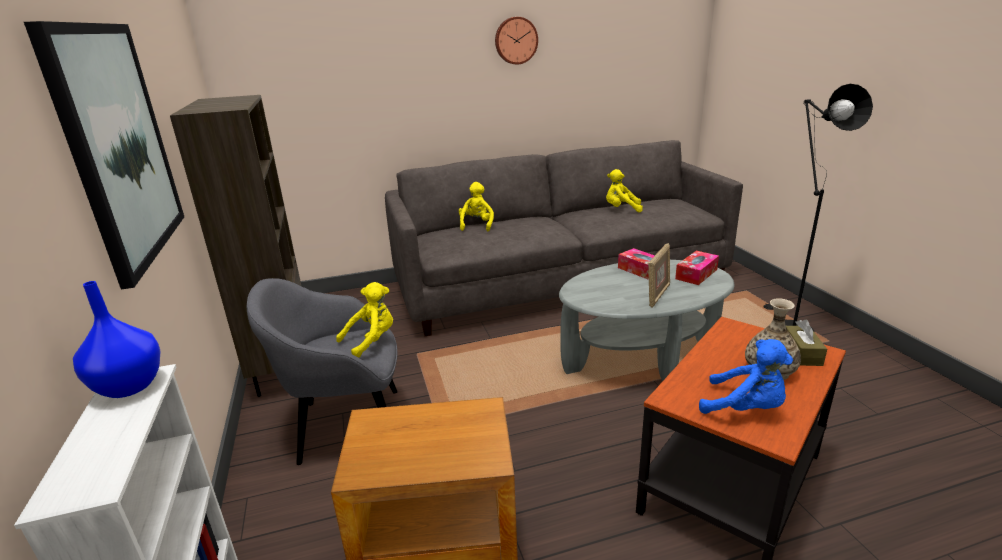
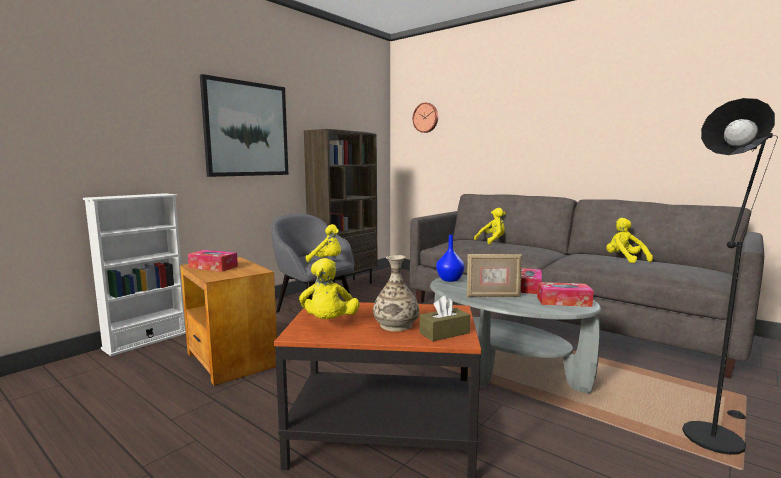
camera: 55 degrees right, 15 degrees down
blue vase [73,281,161,398] -> blue vase moved to [436,235,465,282]
wall clock [495,17,538,65] -> wall clock moved to [413,103,438,133]
blue plush toy [699,339,793,414] -> yellow plush toy [299,258,360,319]
none -> tissue box [188,250,238,272]

